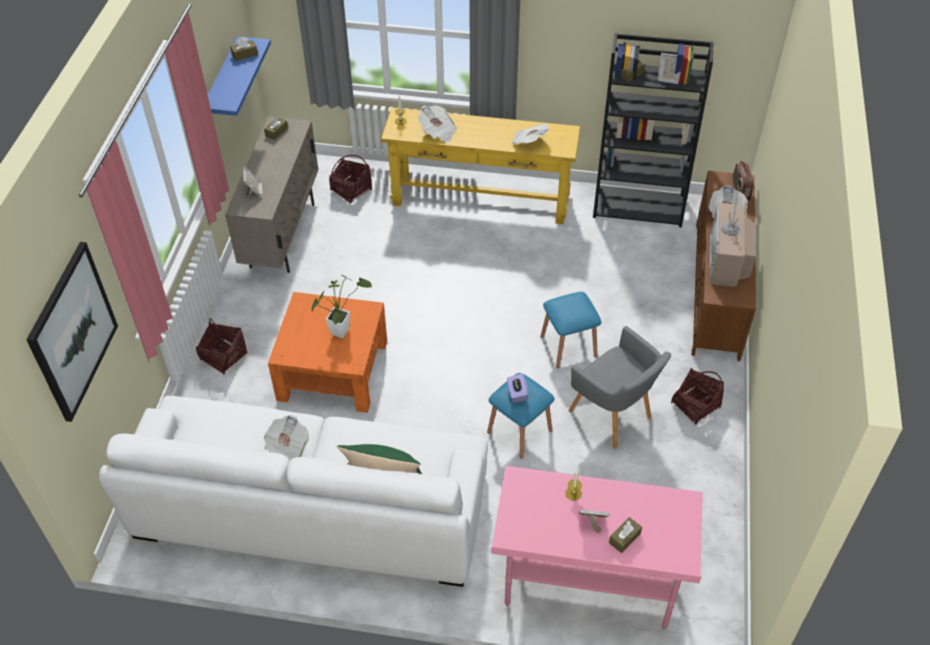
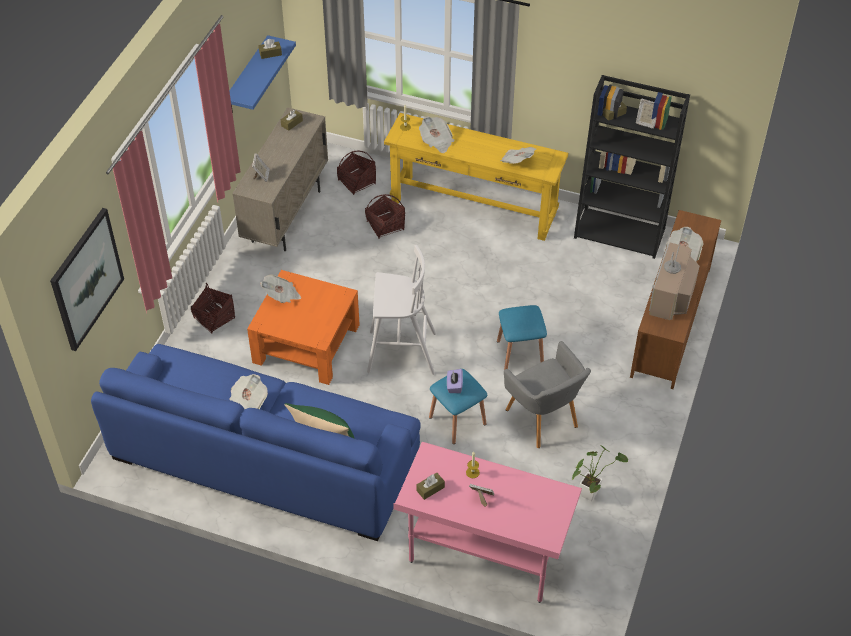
camera: 10 degrees right, 0 degrees up
white sofa [99,396,488,587] -> blue sofa [91,344,421,541]
potted plant [312,274,372,338] -> potted plant moved to [572,445,628,501]
brown tissue box [609,517,642,553] -> brown tissue box moved to [416,473,445,500]
basket [671,368,724,424] -> basket moved to [365,194,405,239]
radio [732,161,754,201] -> none
none -> newspaper [260,274,301,303]
none -> white stool [367,245,436,375]

